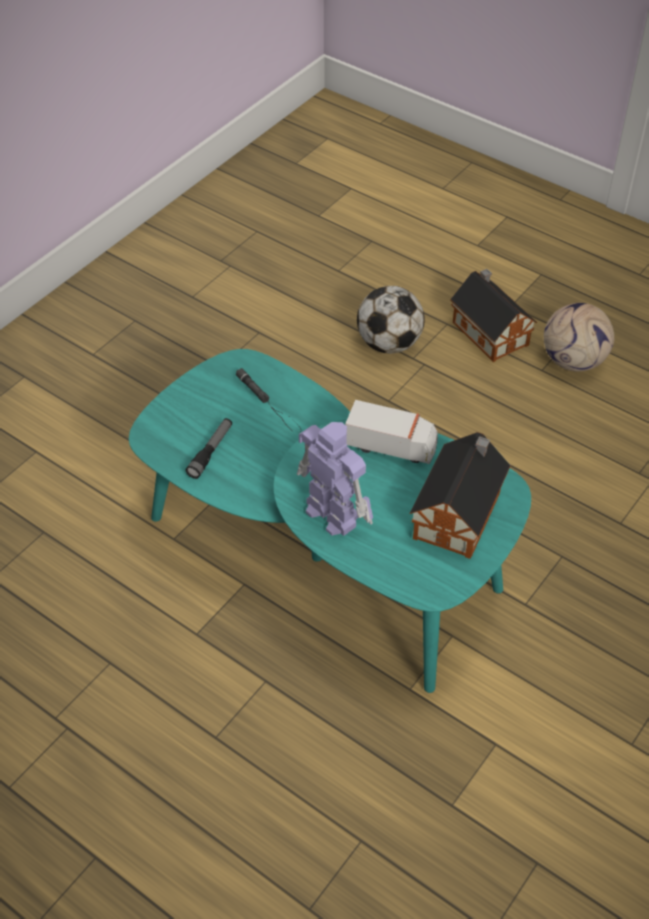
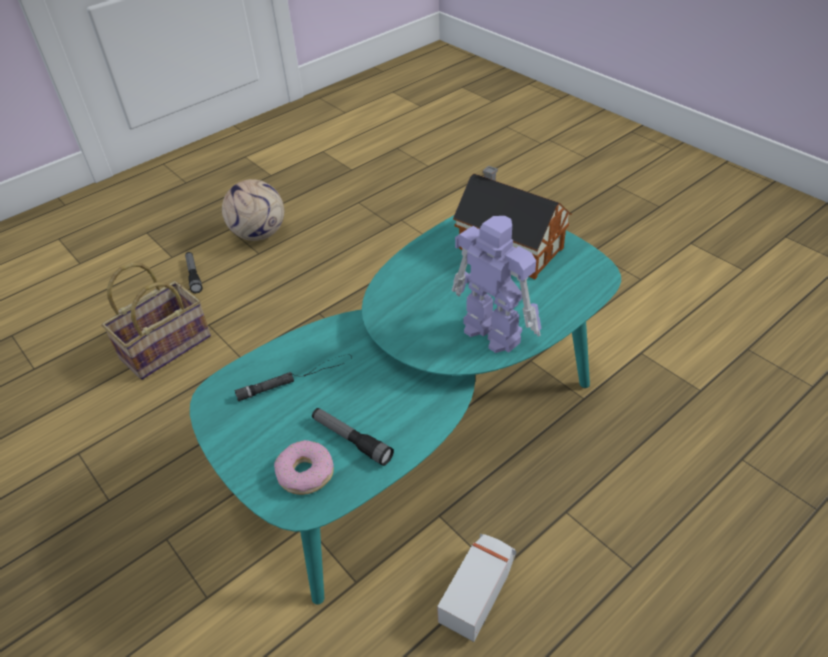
camera: 75 degrees left, 5 degrees down
toy robot [297,422,373,536] -> toy robot turned 75 degrees clockwise [452,216,541,353]
toy truck [345,400,438,464] -> toy truck moved to [437,534,516,642]
football [357,286,424,353] -> basket [101,263,211,380]
toy house [450,269,537,362] -> flashlight [185,252,203,293]
none -> donut [274,440,334,495]

